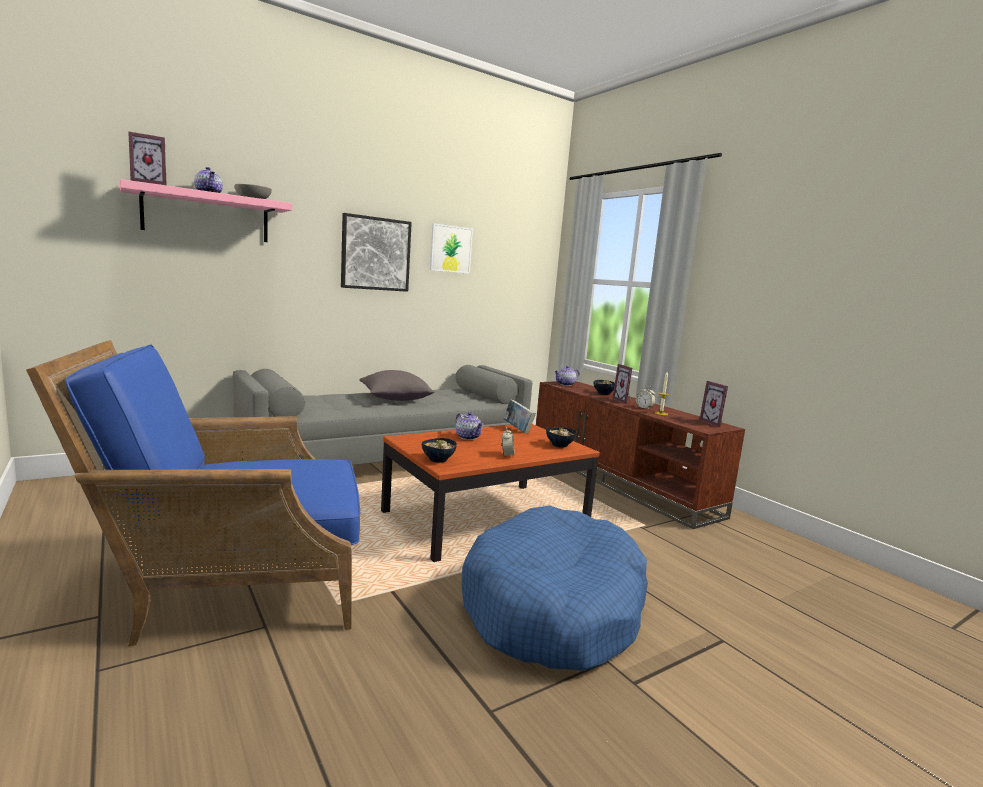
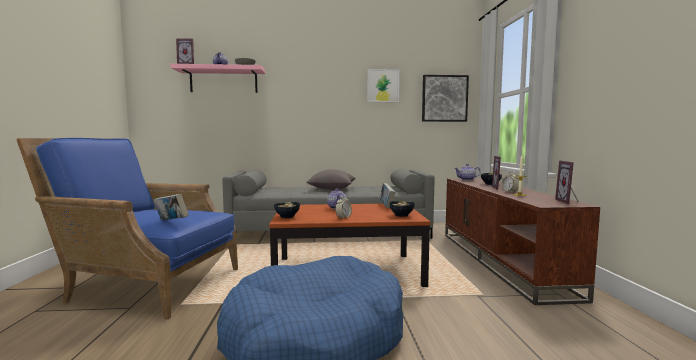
camera: 30 degrees right, 5 degrees down
picture [341,213,412,292] -> picture moved to [422,75,469,122]
none -> book [154,194,189,220]

